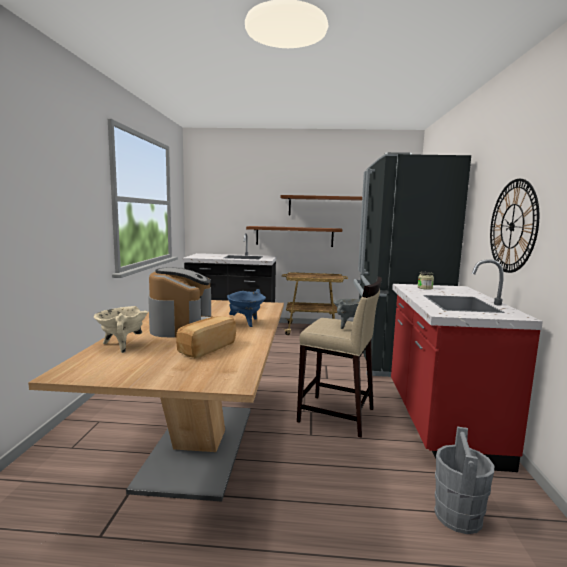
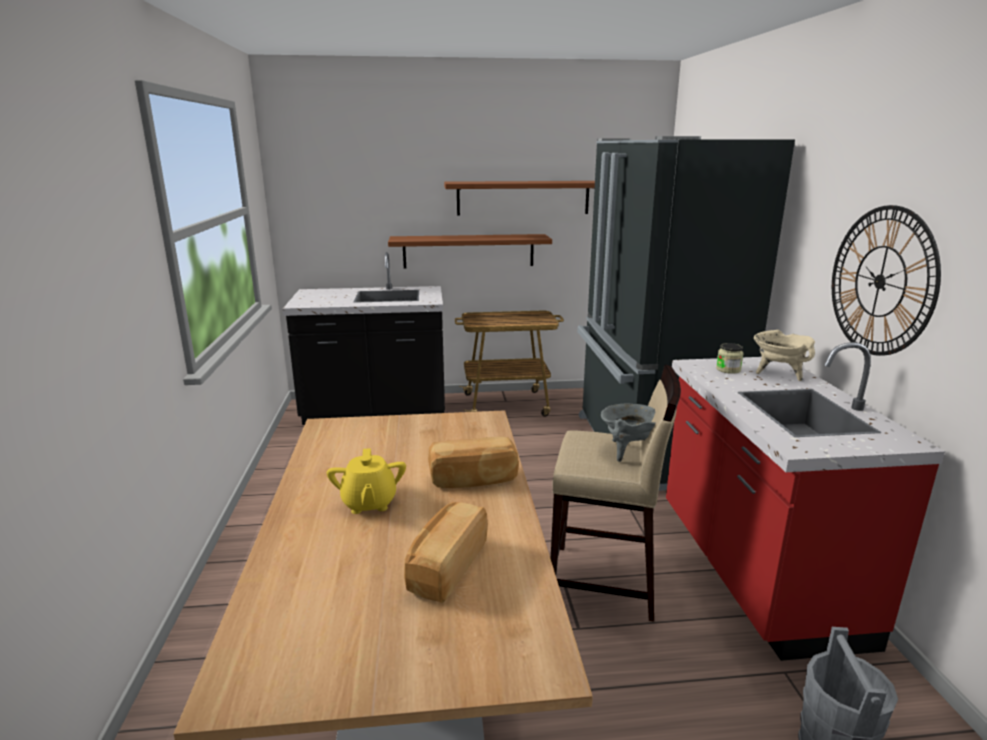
camera: 10 degrees left, 10 degrees up
beige cooking pot [94,306,148,353] -> beige cooking pot moved to [754,330,815,381]
coffee machine [148,267,211,338] -> yellow teapot [327,448,406,514]
blue cooking pot [227,289,266,327] -> bread [428,437,519,488]

